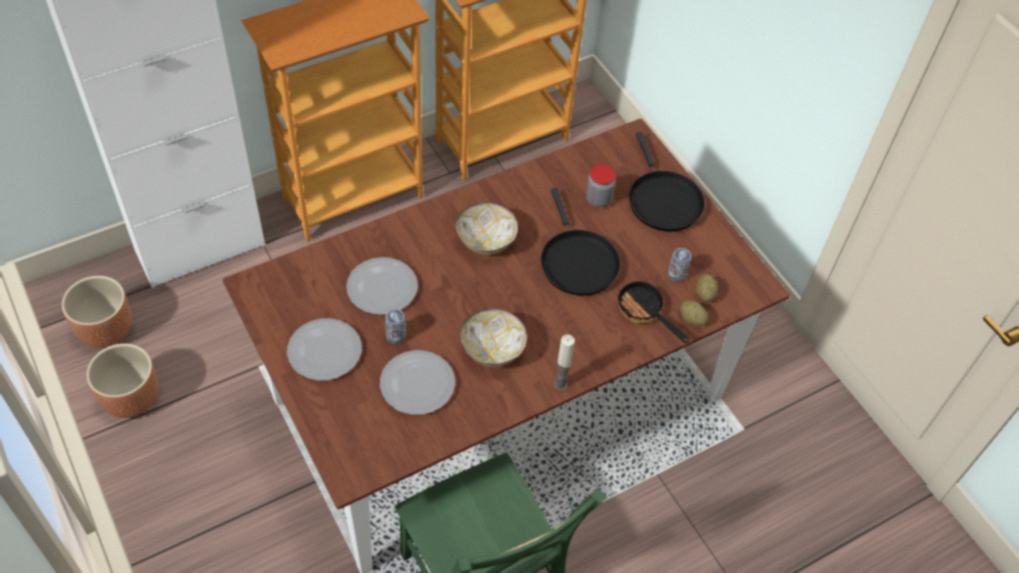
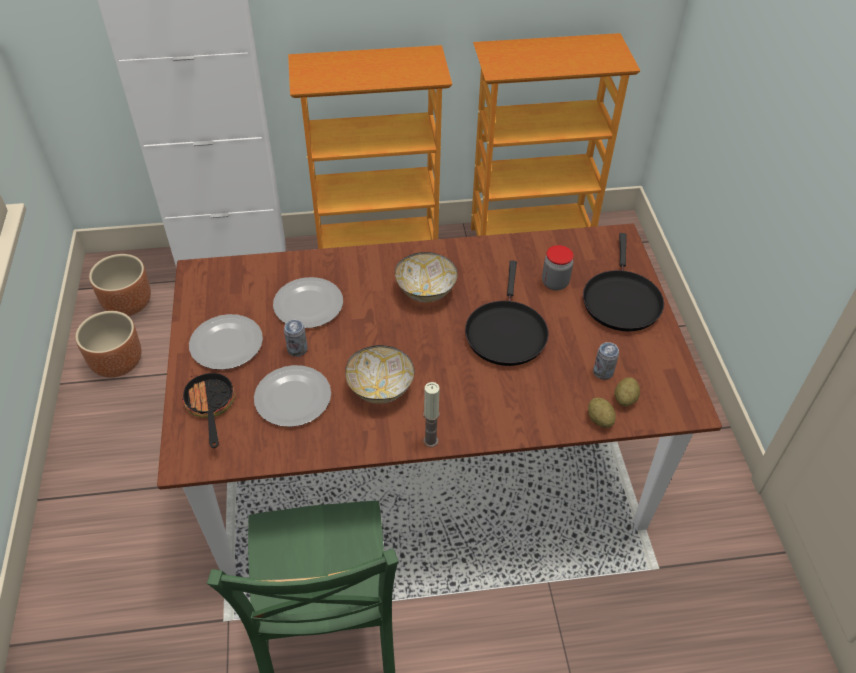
camera: 25 degrees right, 5 degrees down
frying pan [617,280,690,343] -> frying pan moved to [182,372,235,448]

